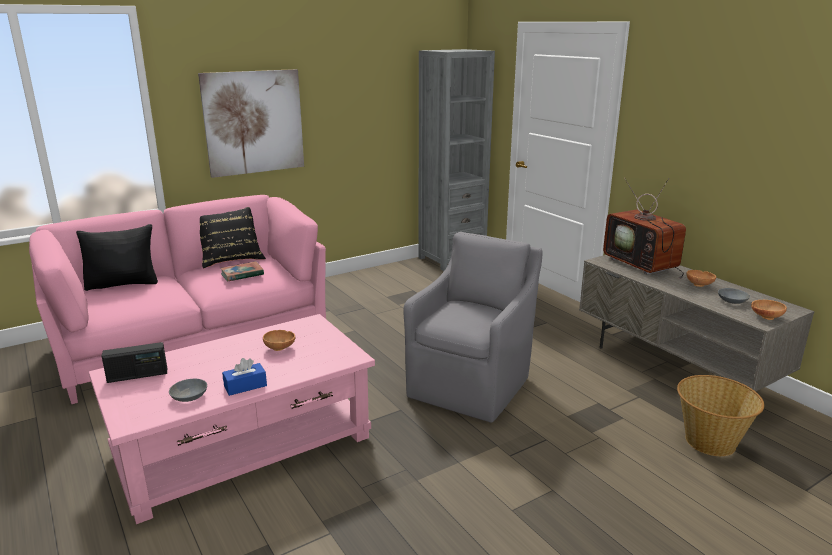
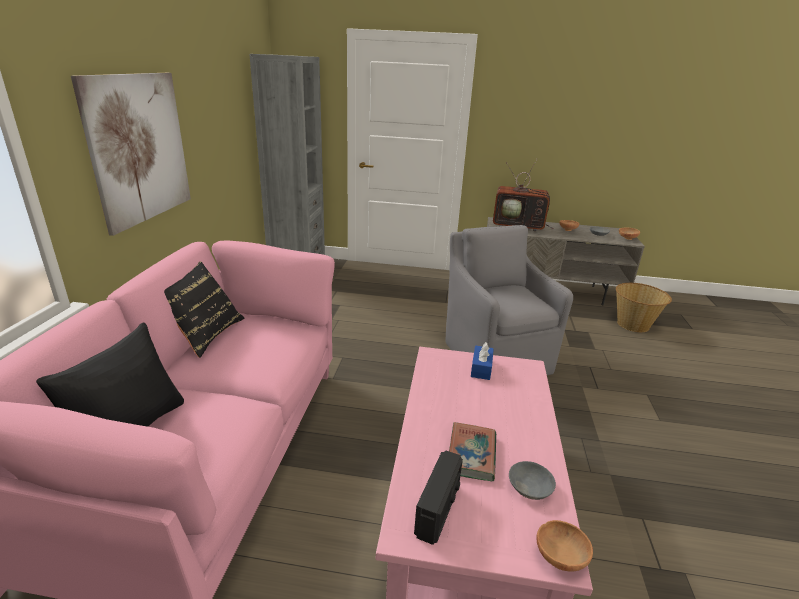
camera: 50 degrees left, 5 degrees up
book [220,261,264,282] -> book moved to [449,422,496,481]
blue tissue box [222,358,267,396] -> blue tissue box moved to [471,342,494,380]
brown bowl [263,330,295,351] -> brown bowl moved to [536,520,593,572]

